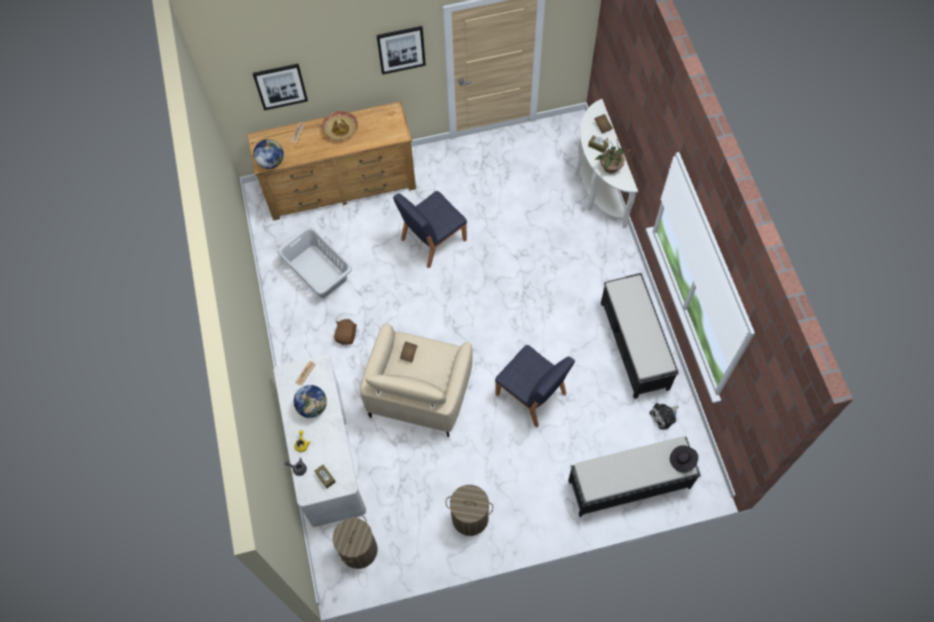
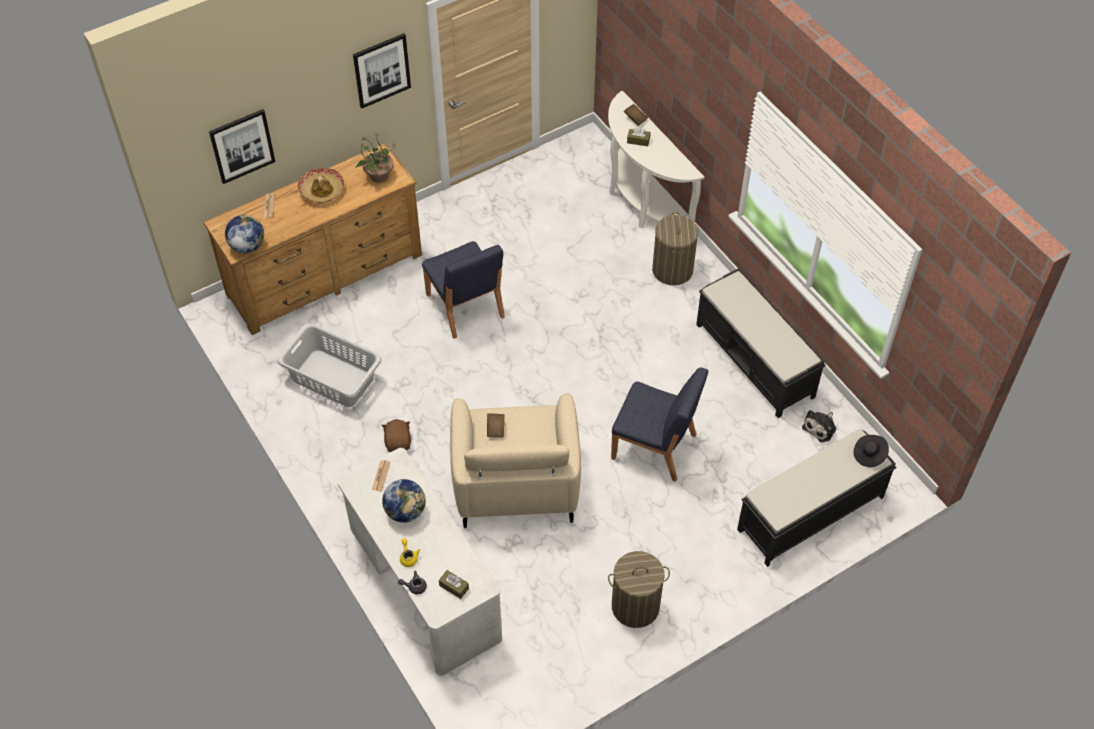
camera: 20 degrees left, 10 degrees down
laundry basket [333,515,378,569] -> laundry basket moved to [652,212,698,285]
blue chair [393,191,467,268] -> blue chair turned 60 degrees counterclockwise [422,241,505,339]
potted plant [594,138,630,174] -> potted plant moved to [355,132,396,183]

